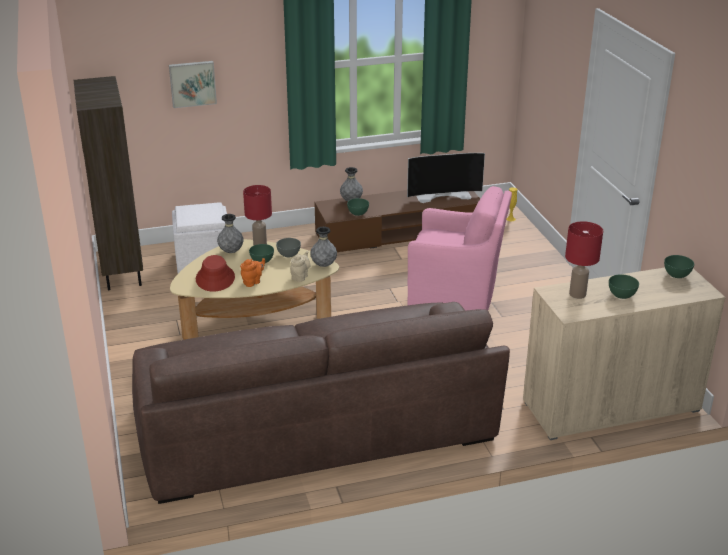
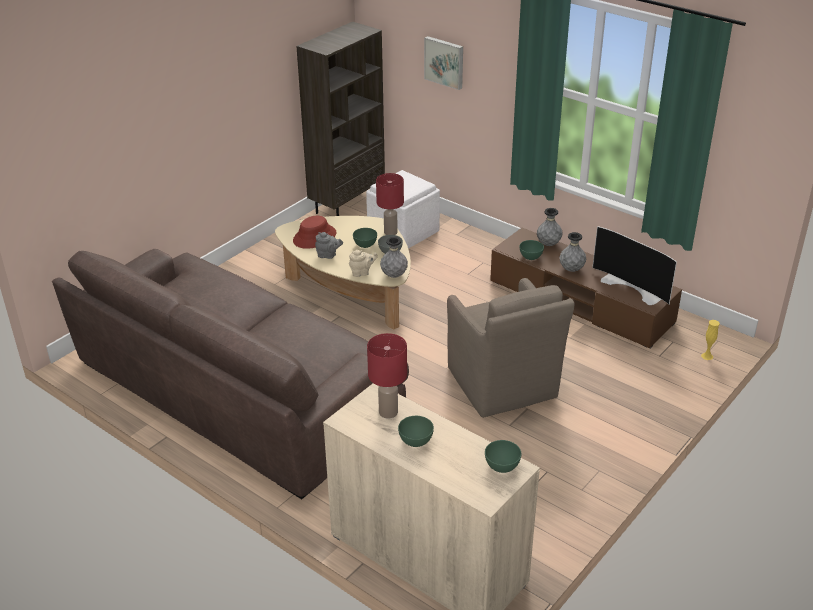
camera: 55 degrees right, 5 degrees up
grey vase [217,214,244,253] -> grey vase moved to [560,232,586,272]
orange teapot [240,258,265,287] -> grey teapot [315,232,343,259]
pink armchair [407,186,512,311] -> brown armchair [447,278,574,418]

